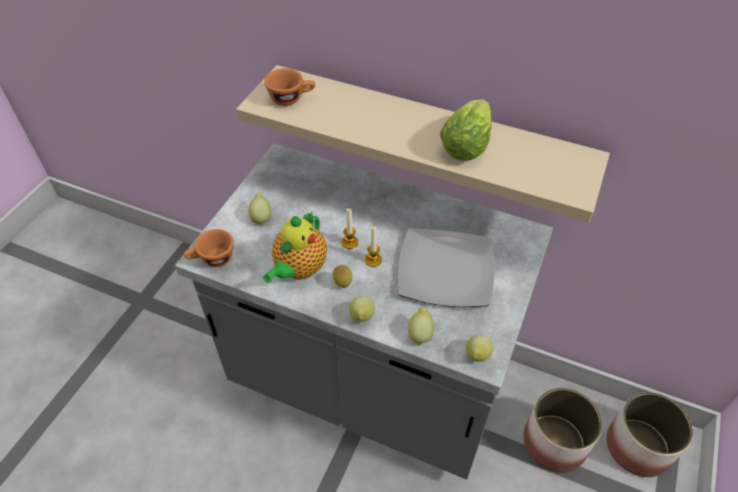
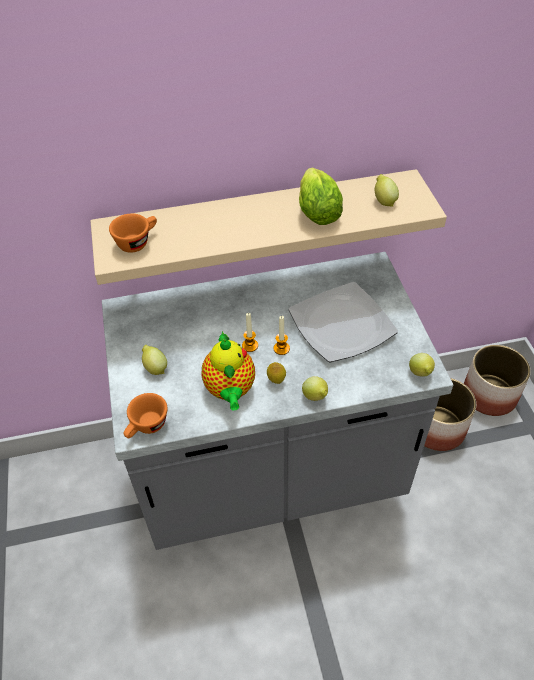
camera: 35 degrees left, 0 degrees up
lemon [408,307,434,346] -> lemon moved to [374,174,399,206]

